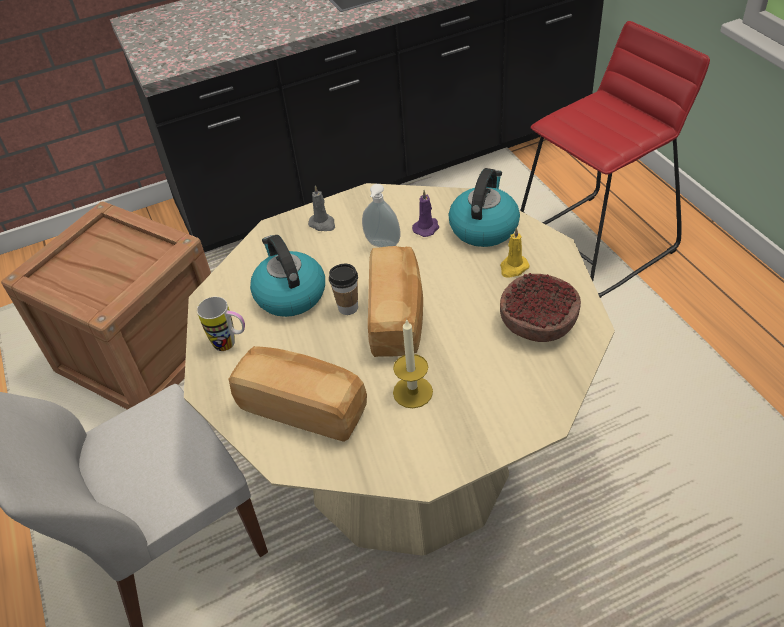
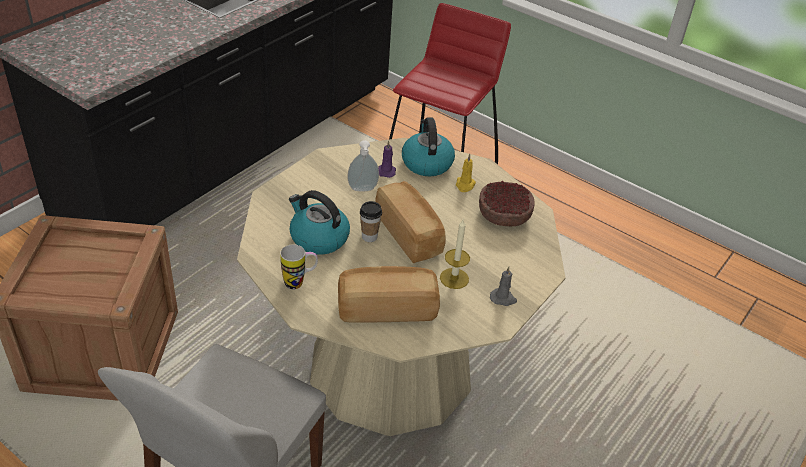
camera: 35 degrees left, 5 degrees down
grey candle [308,185,335,231] -> grey candle moved to [490,267,517,306]

